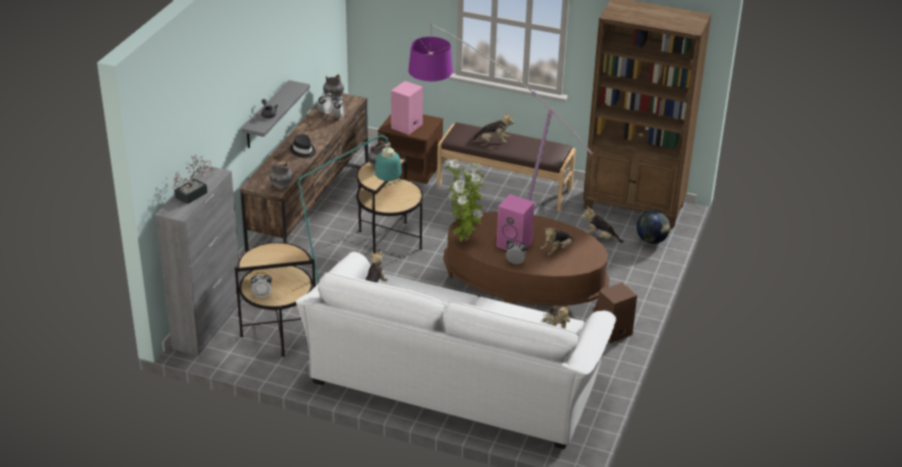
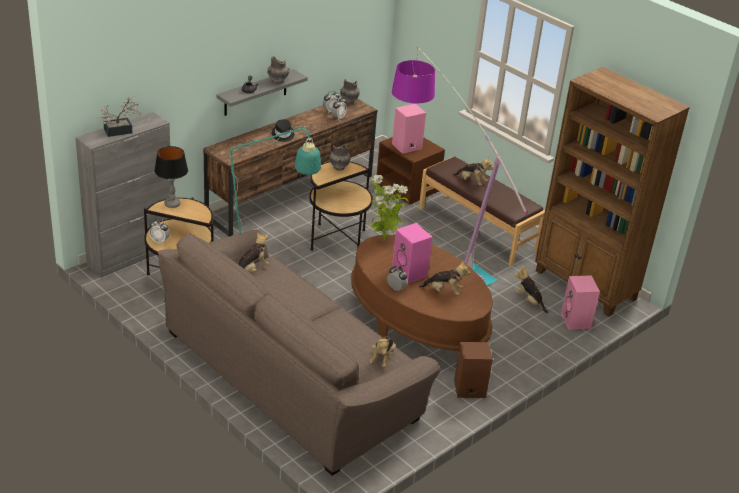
camera: 25 degrees right, 0 degrees up
grey vase [270,162,293,190] -> grey vase moved to [267,56,290,84]
white sofa [296,252,616,449] -> brown sofa [158,230,441,476]
potted plant [448,174,485,241] -> none
plush toy [541,228,574,256] -> plush toy turned 150 degrees counterclockwise [419,260,470,295]
globe [637,210,670,244] -> pink speaker [561,275,600,330]
none -> table lamp [154,146,188,208]

